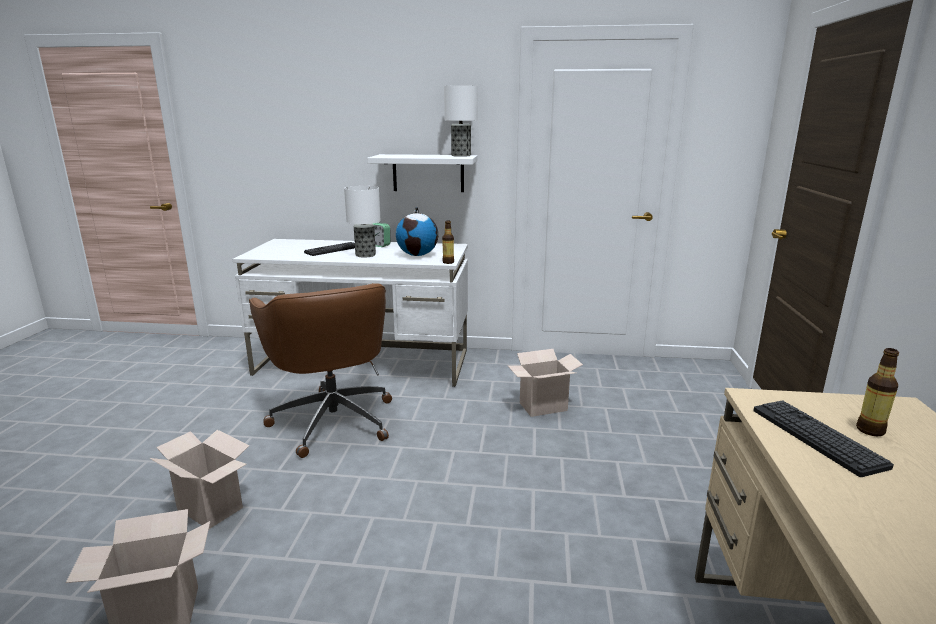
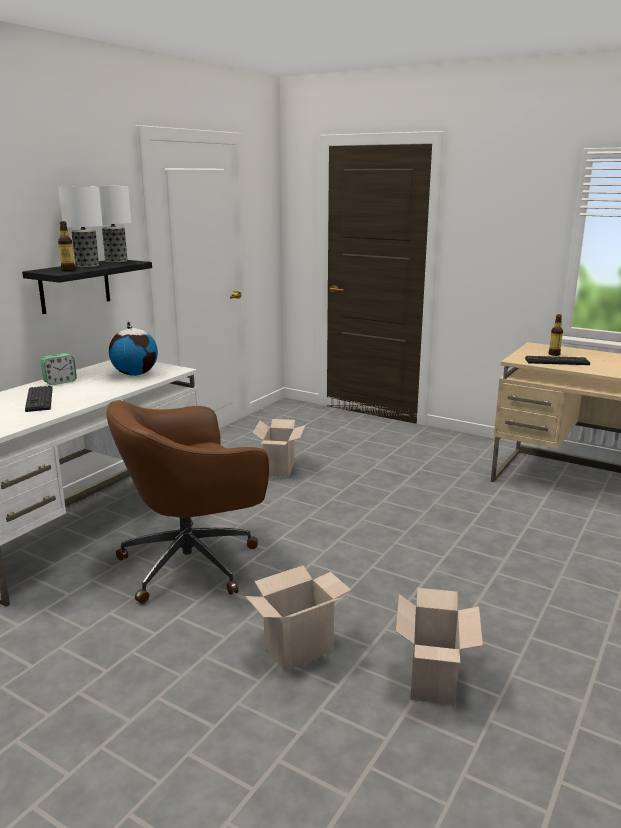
camera: 65 degrees left, 0 degrees up
brown office chair [249,283,392,458] -> brown office chair turned 150 degrees clockwise [107,400,269,604]
table lamp [344,186,381,258] -> table lamp moved to [58,186,103,267]
white shelf [367,154,478,192] -> black shelf [22,260,152,314]
bottle [442,220,454,264] -> bottle moved to [58,221,75,272]

